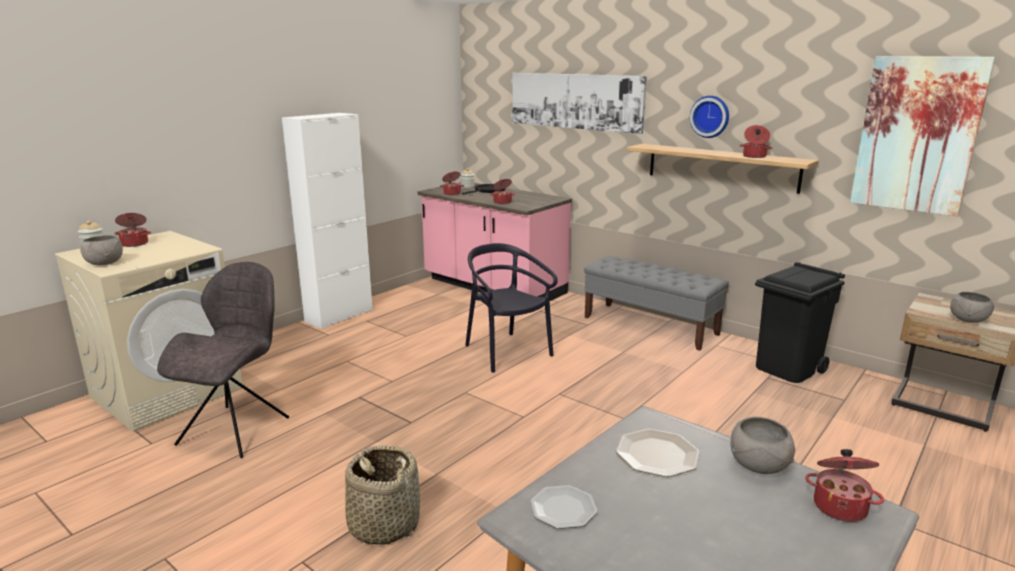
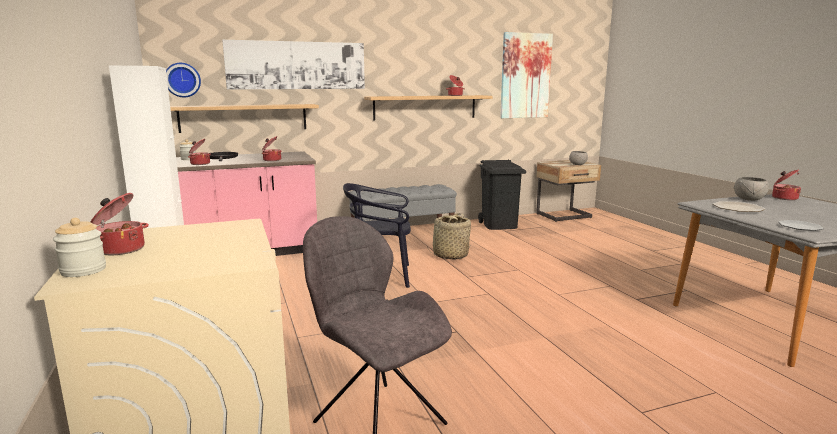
camera: 60 degrees left, 5 degrees down
grey bowl [80,235,123,266] -> none
basket [345,445,420,545] -> basket moved to [427,213,471,260]
wall clock [690,96,729,138] -> wall clock moved to [166,63,201,98]
none -> shelf [170,104,319,133]

